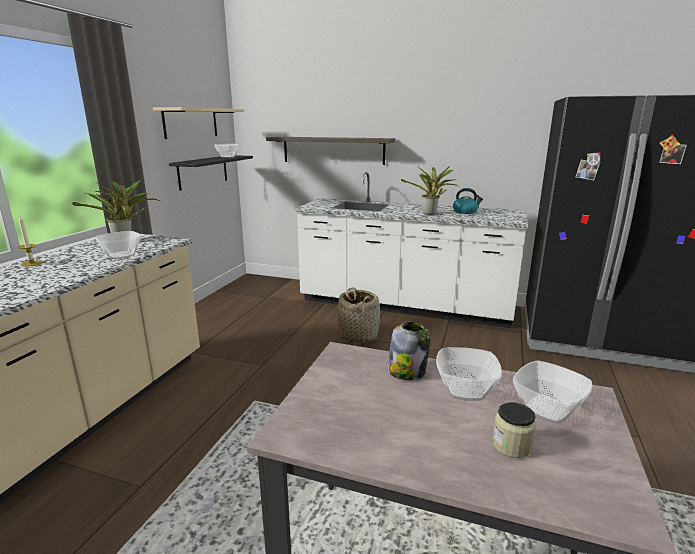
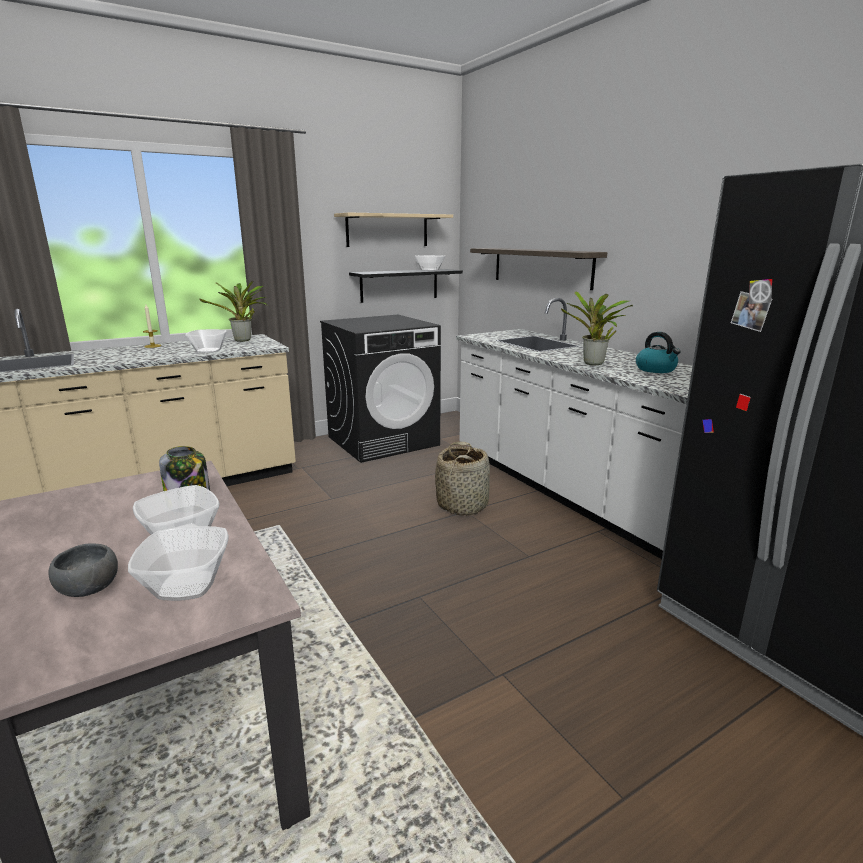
camera: 40 degrees right, 0 degrees up
jar [492,402,536,458] -> grey bowl [48,544,118,597]
none -> black washing machine [320,315,441,463]

